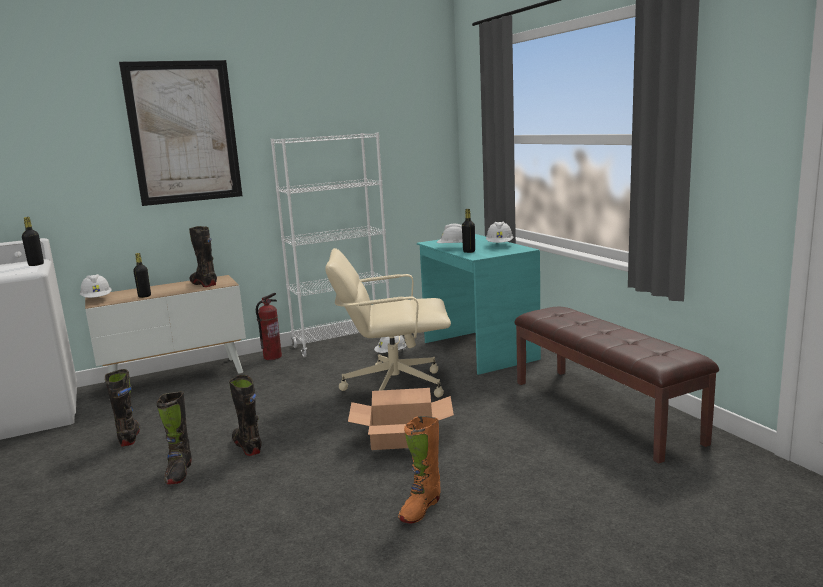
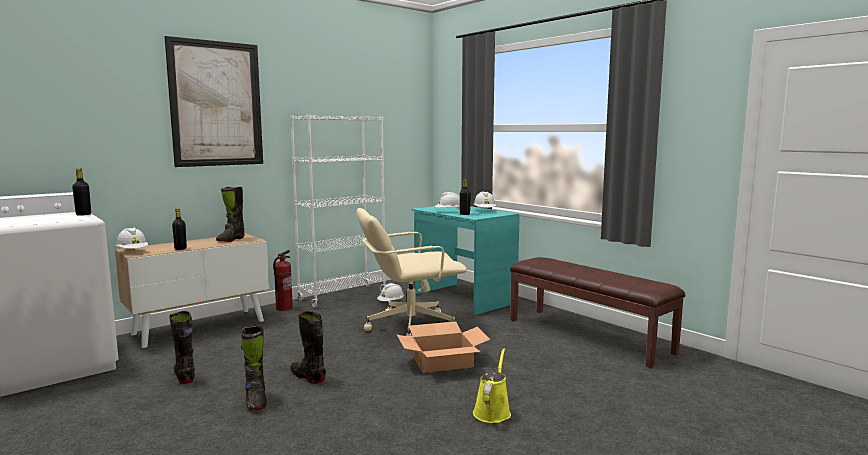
camera: 15 degrees left, 5 degrees down
black boot [189,226,217,287] -> black boot turned 105 degrees counterclockwise [216,187,244,242]
orange boot [398,416,441,523] -> yellow watering can [473,348,511,423]

